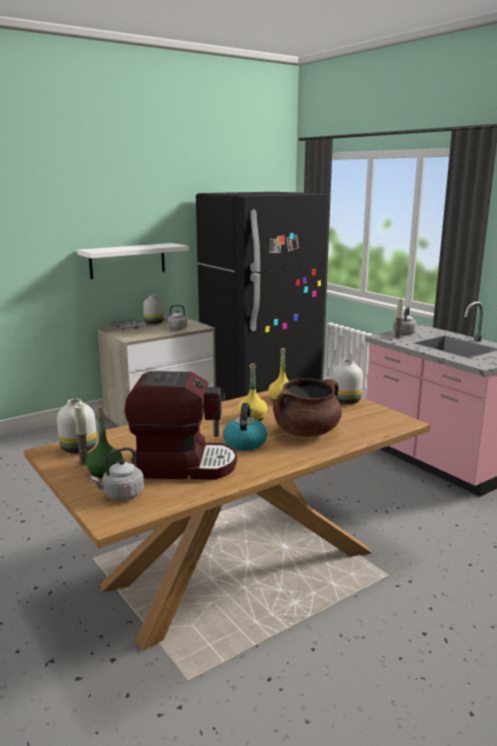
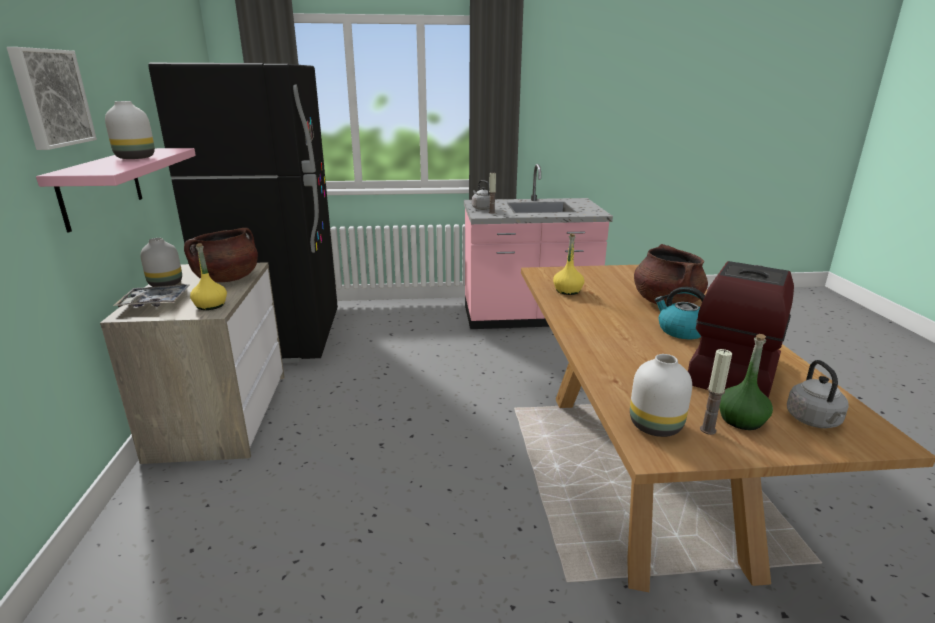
camera: 60 degrees left, 5 degrees up
white shelf [77,243,189,279] -> pink shelf [36,148,196,233]
grey kettle [162,305,187,330] -> brown cooking pot [184,228,258,282]
yellow bottle [238,363,268,421] -> yellow bottle moved to [190,243,227,310]
white vase [332,359,363,404] -> white vase moved to [105,101,155,159]
none -> picture [7,47,97,150]

